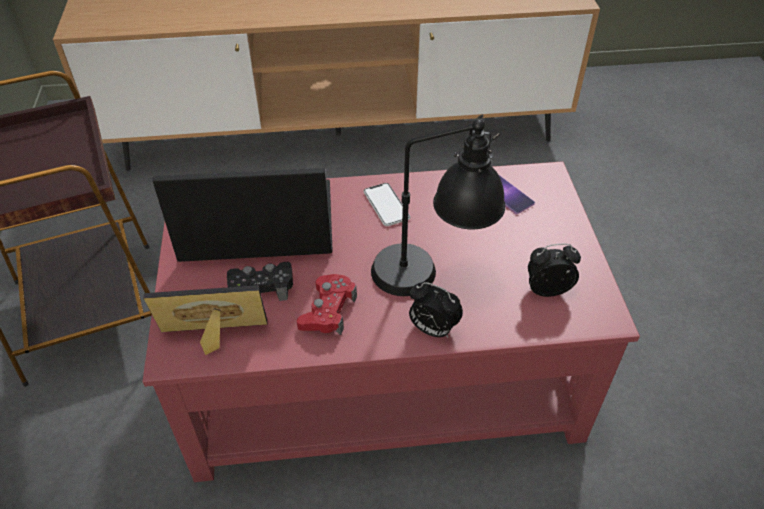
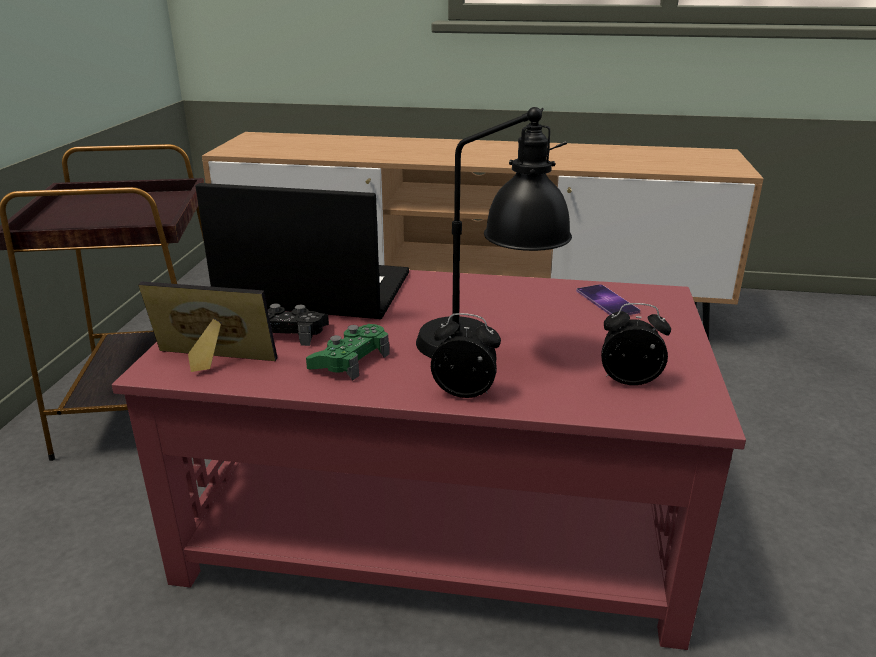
camera: 15 degrees right, 20 degrees down
red game controller [297,274,357,335] -> green game controller [306,324,390,380]
phone [363,183,410,226] -> none
alarm clock [409,282,463,338] -> alarm clock turned 150 degrees clockwise [431,313,501,398]

